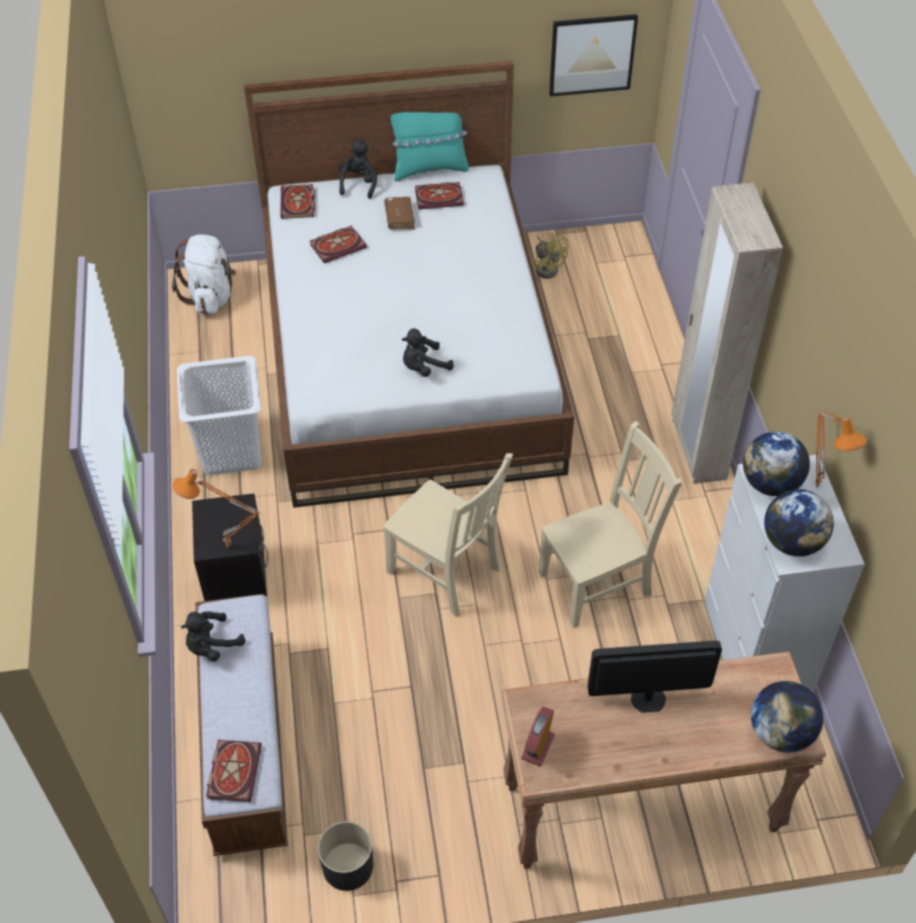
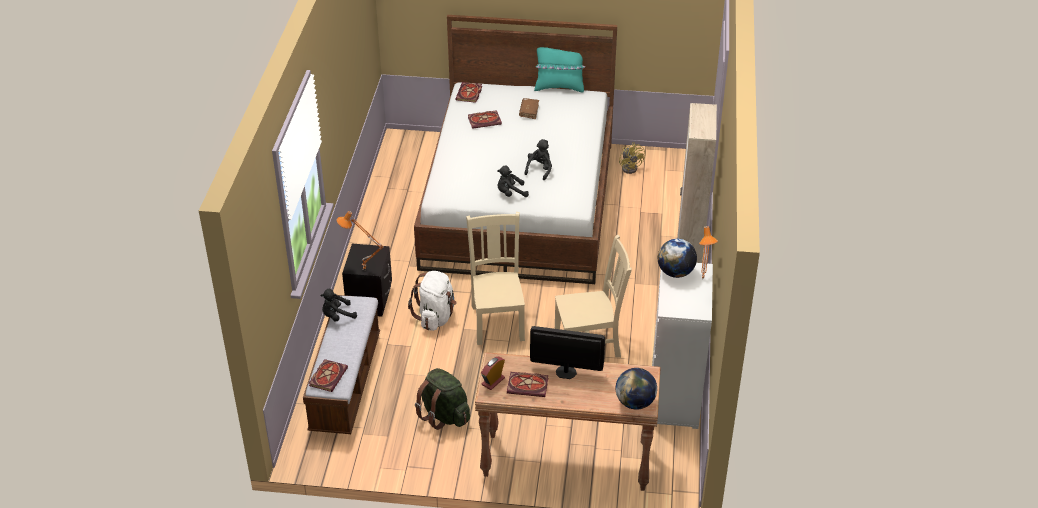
camera: 15 degrees right, 10 degrees down
white backpack [172,234,236,315] -> white backpack moved to [408,271,457,331]
white laundry basket [177,356,262,475] -> none
black planter [318,821,373,891] -> none
black plush toy [338,139,377,199] -> black plush toy moved to [524,139,552,180]
beige chair [383,453,513,617] -> beige chair turned 150 degrees counterclockwise [466,212,525,345]
book [415,182,464,210] -> book moved to [507,372,548,397]
picture [549,14,638,97] -> none
globe [764,489,834,557] -> none
none -> green backpack [415,368,470,430]

